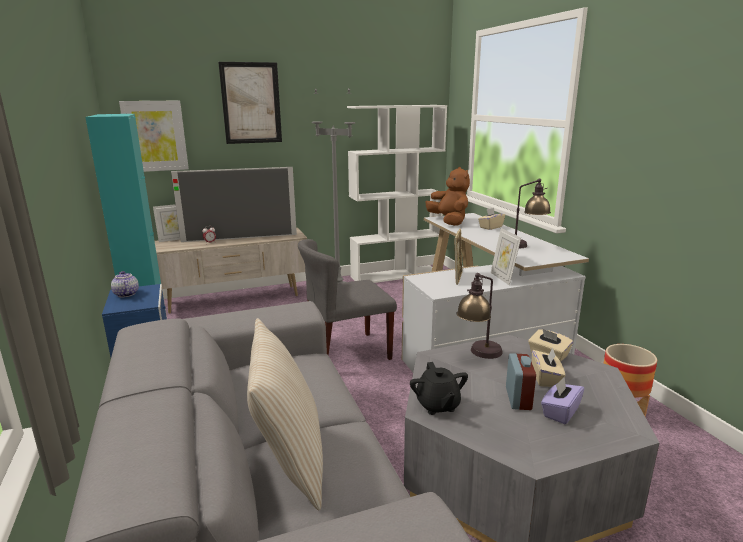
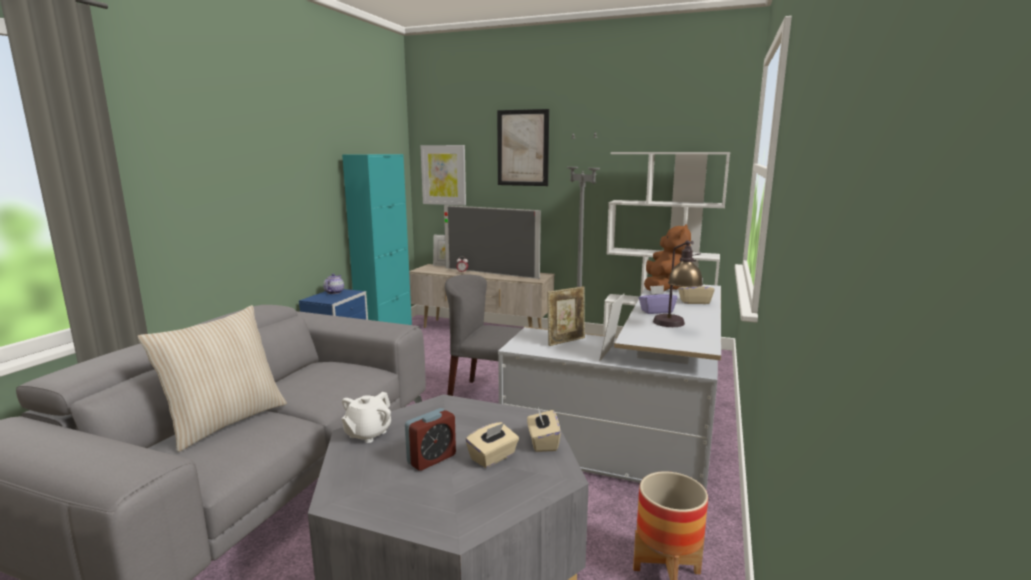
camera: 40 degrees right, 5 degrees down
black teapot [410,362,468,415] -> white teapot [341,392,391,443]
table lamp [457,273,503,359] -> none
purple tissue box [541,377,584,424] -> purple tissue box moved to [639,285,677,314]

